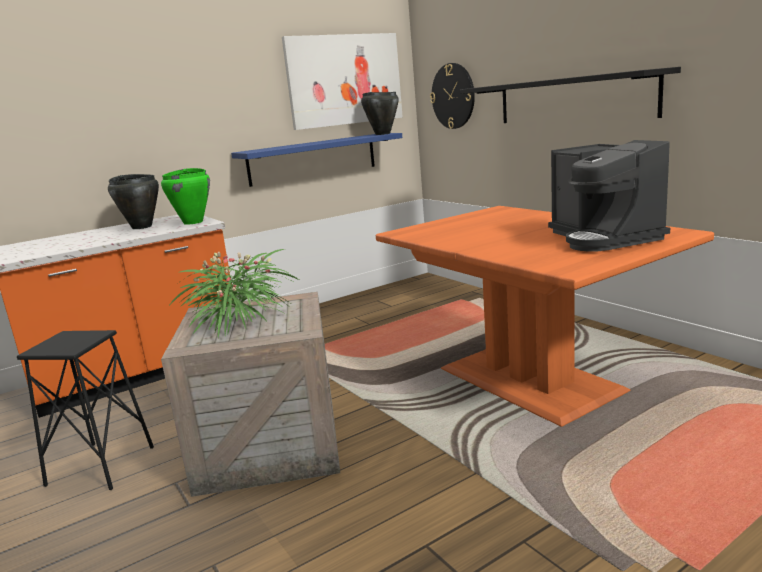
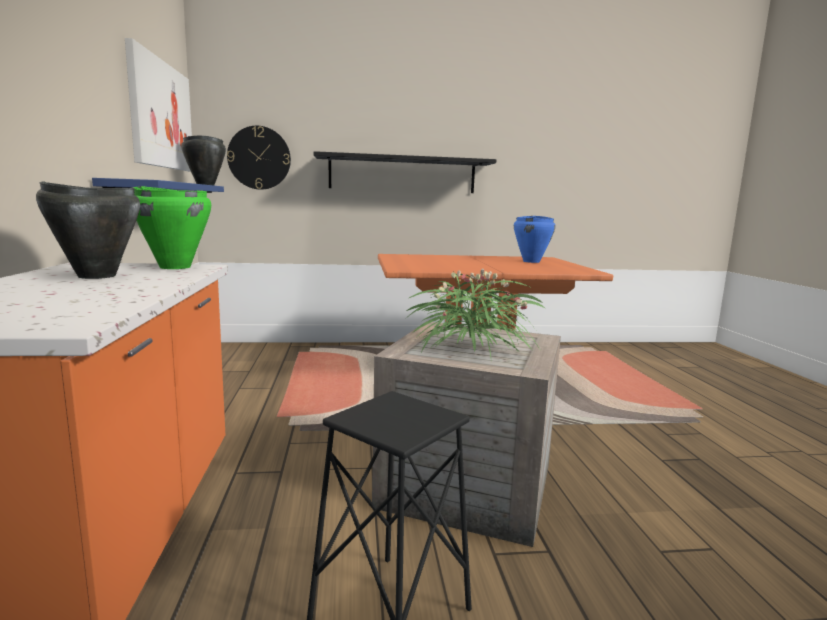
camera: 65 degrees left, 5 degrees down
coffee machine [548,140,670,252] -> blue cooking pot [514,216,556,263]

